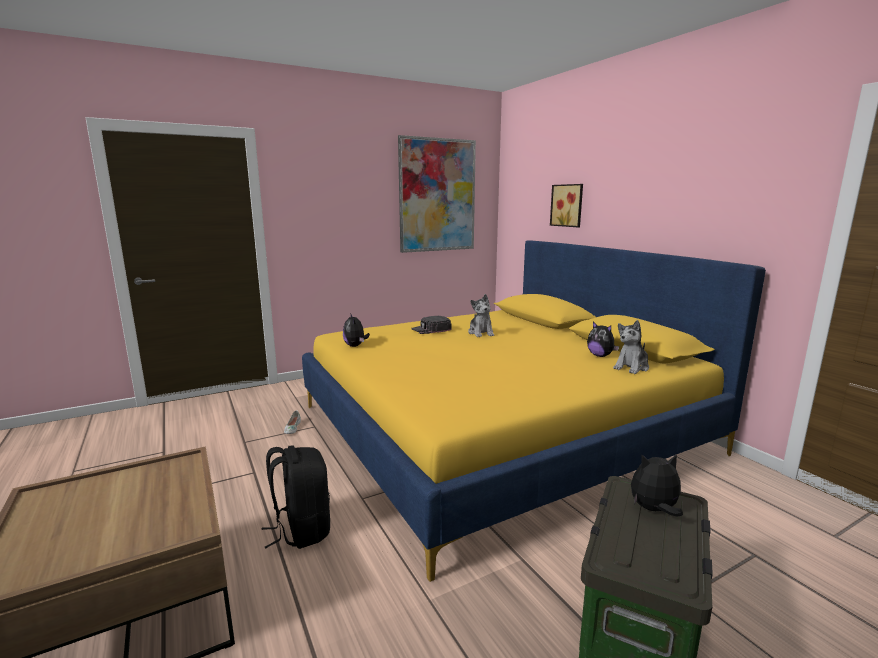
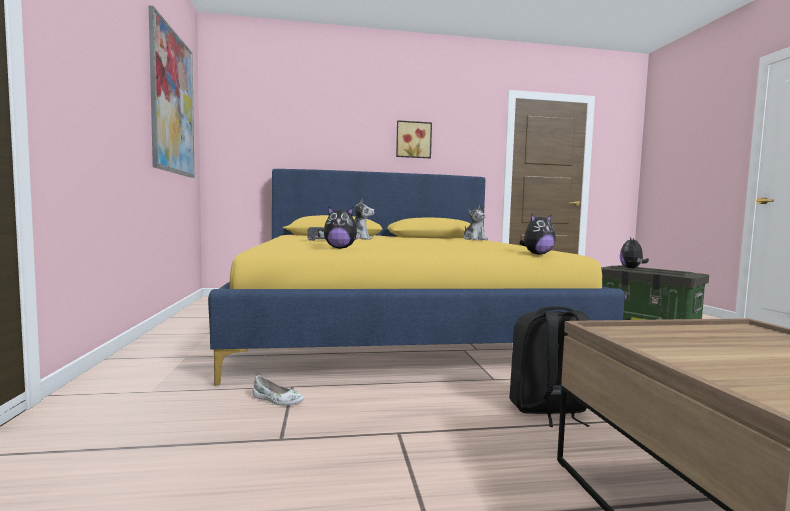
camera: 70 degrees left, 10 degrees down
picture [550,184,583,227] -> picture moved to [396,120,432,158]
plush toy [587,322,619,357] -> plush toy moved to [519,214,556,255]

